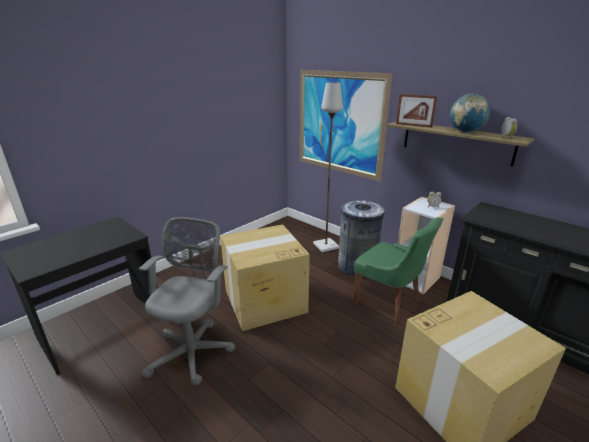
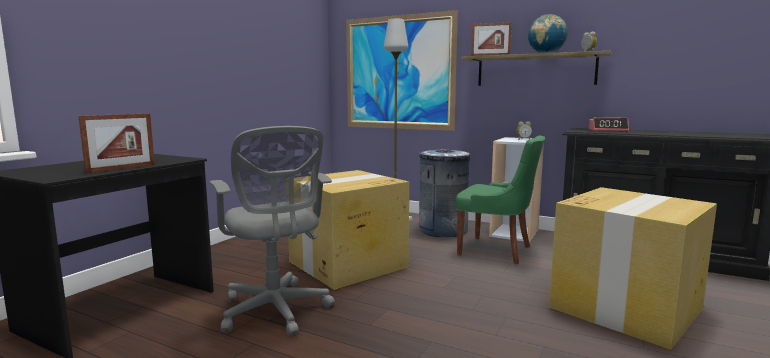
camera: 15 degrees left, 15 degrees down
grey office chair [139,217,235,385] -> grey office chair turned 150 degrees clockwise [210,126,335,336]
none -> picture frame [78,113,155,173]
none -> alarm clock [589,117,629,132]

